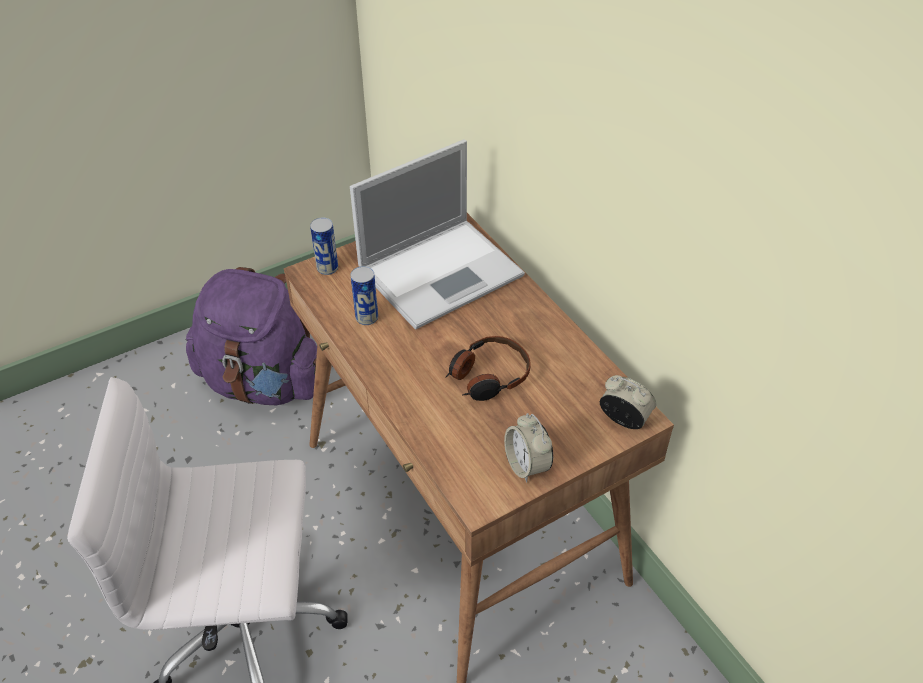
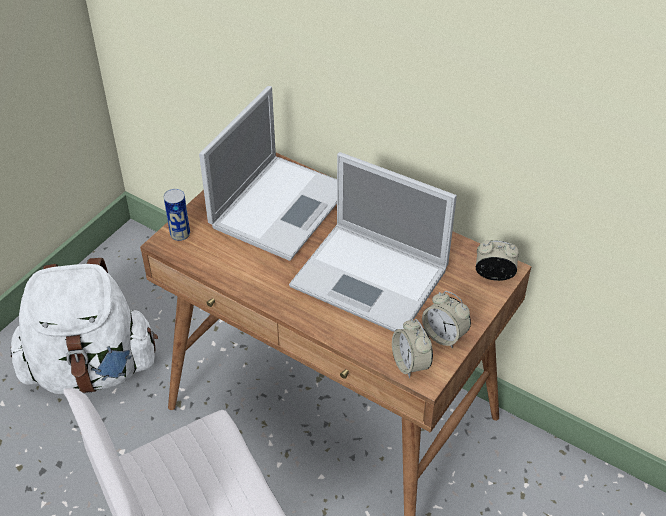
camera: 25 degrees left, 0 degrees up
purple backpack [186,267,317,405] -> white backpack [10,258,158,394]
can [350,266,378,325] -> none
headphones [445,336,531,401] -> laptop [289,152,457,332]
none -> alarm clock [392,319,433,378]

